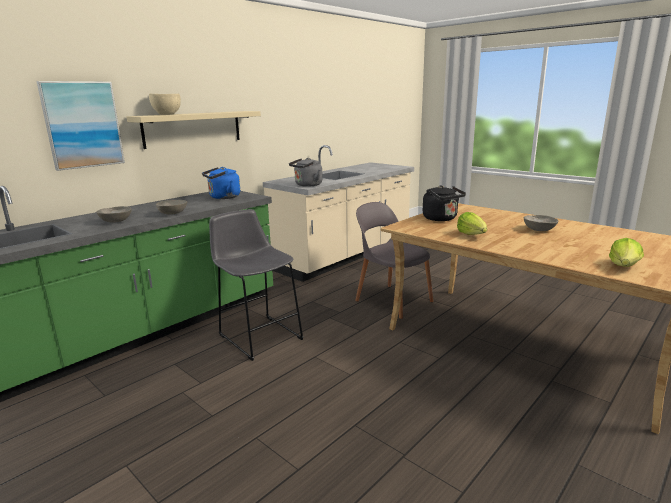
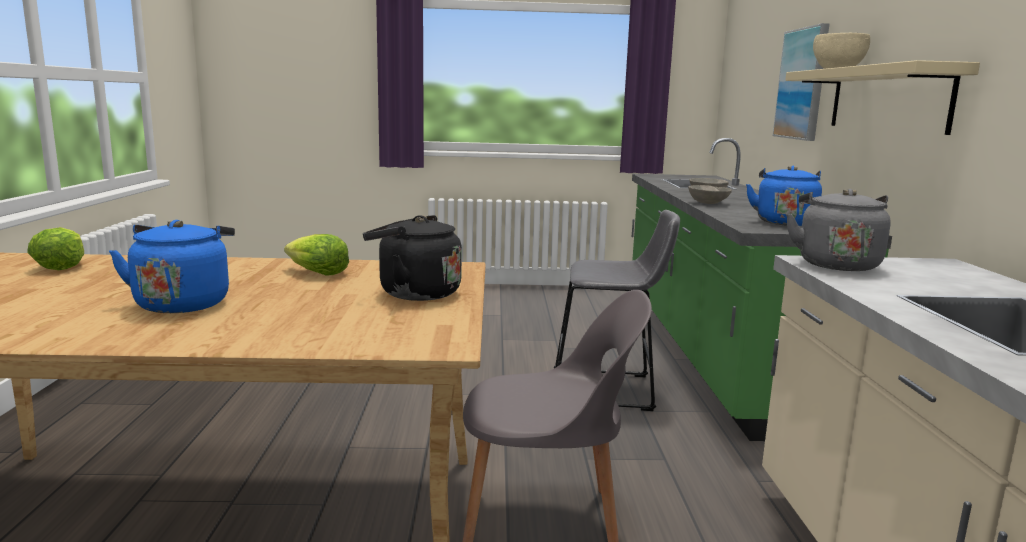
camera: 135 degrees right, 5 degrees down
grey bowl [524,215,558,231] -> blue kettle [109,220,235,313]

